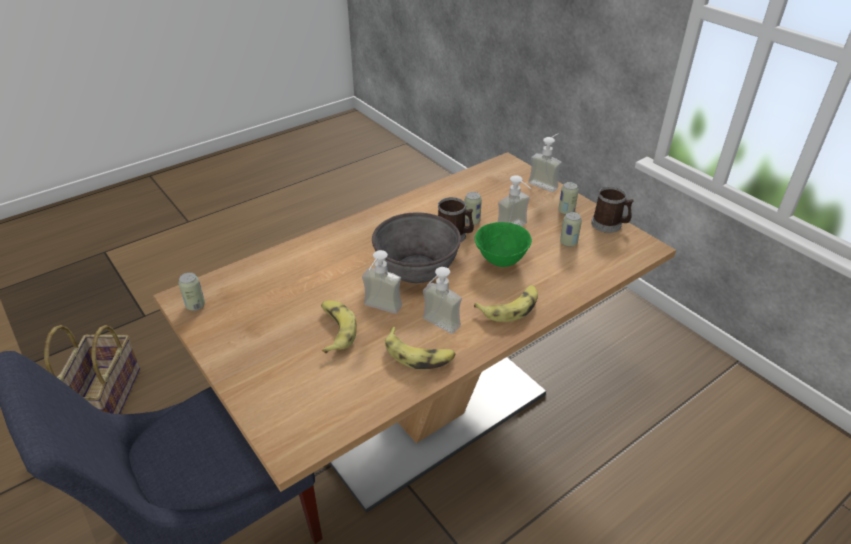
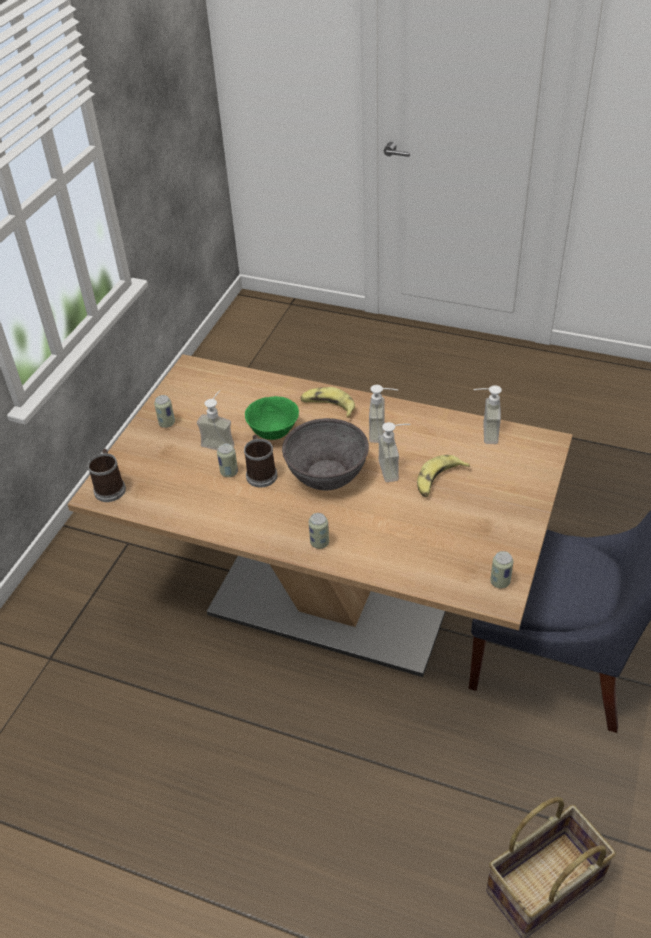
camera: 120 degrees left, 5 degrees up
banana [385,327,456,369] -> none
soap dispenser [528,133,562,192] -> soap dispenser moved to [473,385,502,444]
can [560,212,582,247] -> can moved to [309,513,329,549]
mug [591,187,634,233] -> mug moved to [87,449,126,502]

